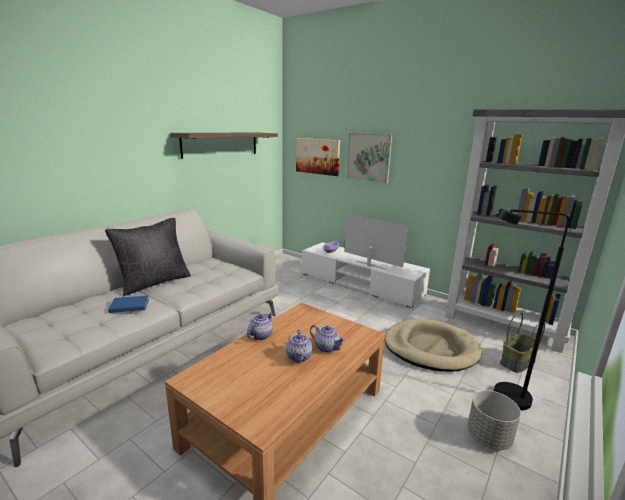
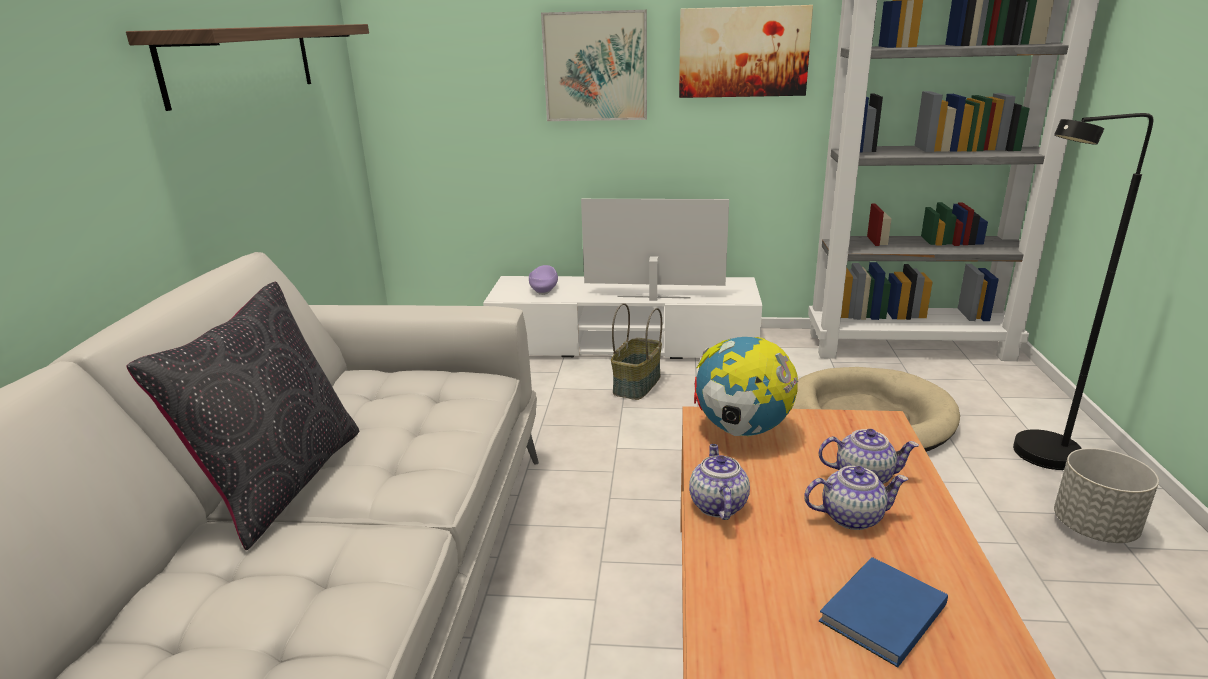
camera: 30 degrees left, 5 degrees up
blue book [108,295,149,313] -> blue book moved to [819,557,948,667]
teapot [286,330,313,363] -> teapot turned 60 degrees counterclockwise [804,466,909,530]
picture [296,138,340,176] -> picture moved to [679,5,813,98]
basket [500,312,545,373] -> basket moved to [611,303,662,400]
none -> globe [694,337,798,437]

